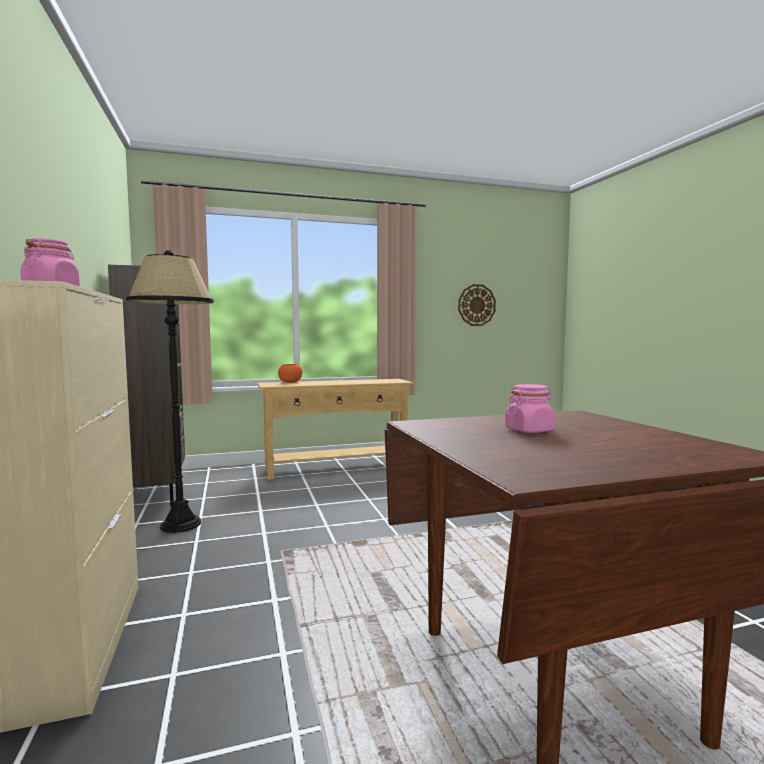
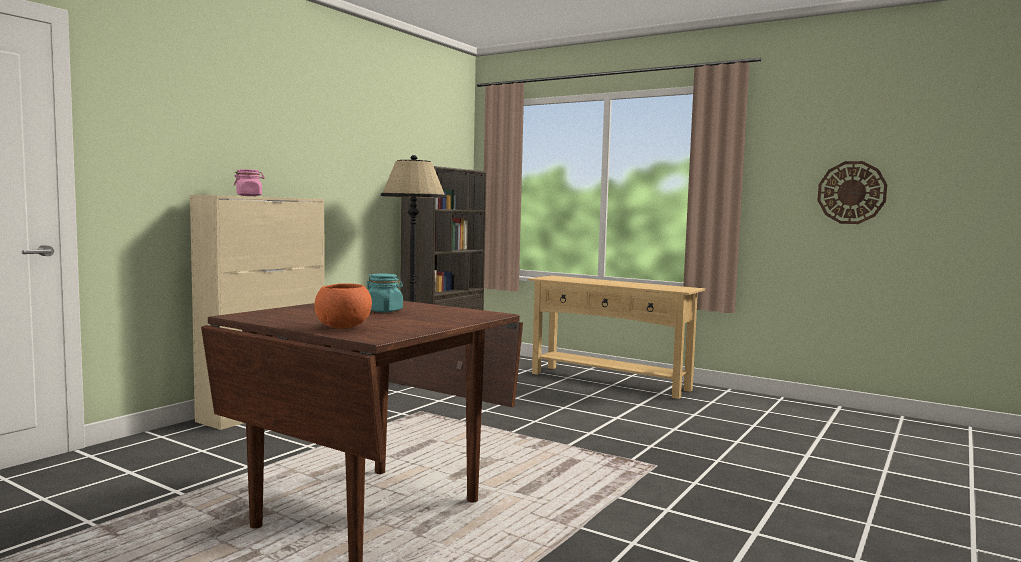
camera: 50 degrees right, 0 degrees up
orange bowl [278,364,302,383] -> orange bowl moved to [314,283,372,329]
pink jar [505,384,555,433] -> turquoise jar [367,274,403,312]

